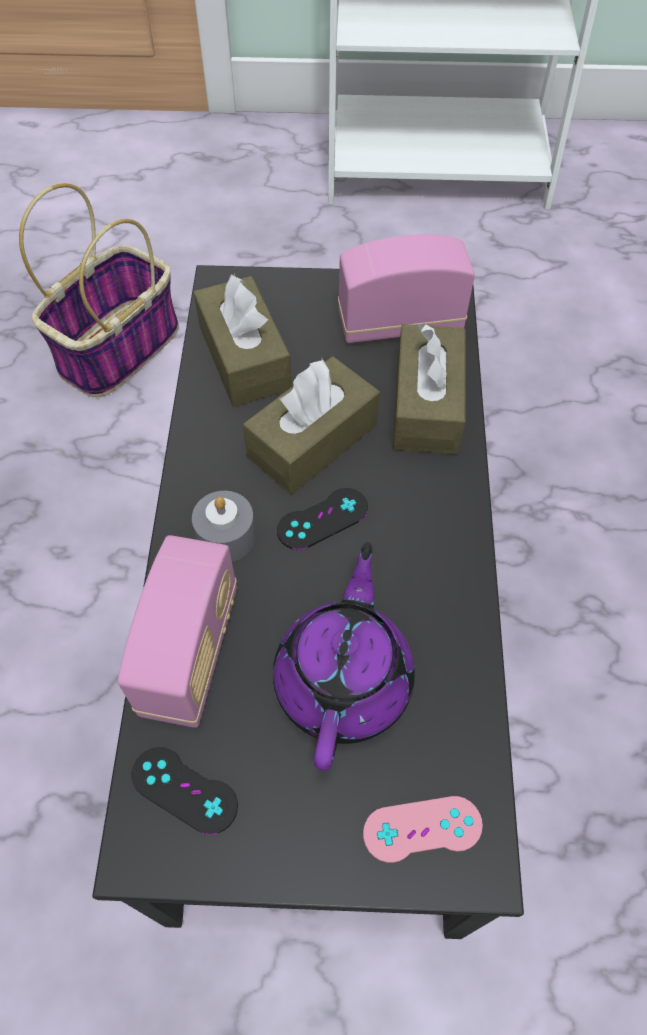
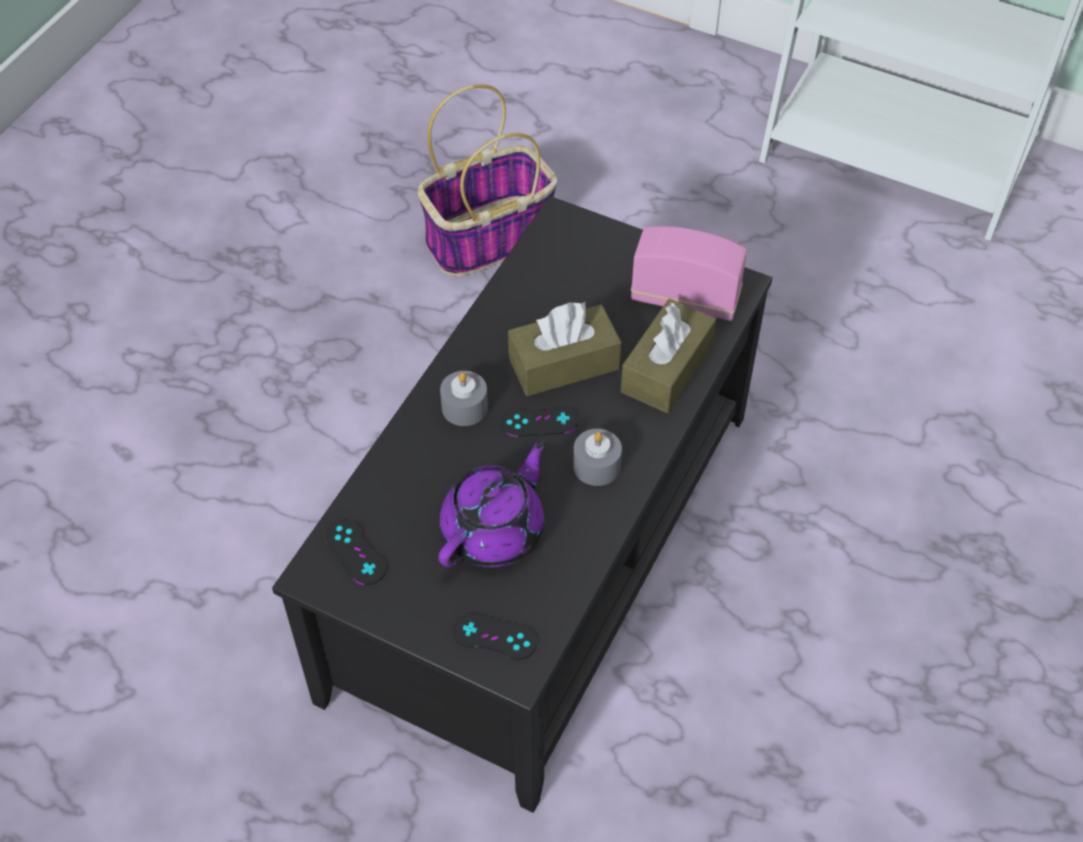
camera: 25 degrees right, 5 degrees down
radio [118,535,237,728] -> none
brown tissue box [194,274,292,407] -> none
pink game controller [363,796,483,863] -> black game controller [452,613,537,660]
none -> grey candle [573,429,622,486]

